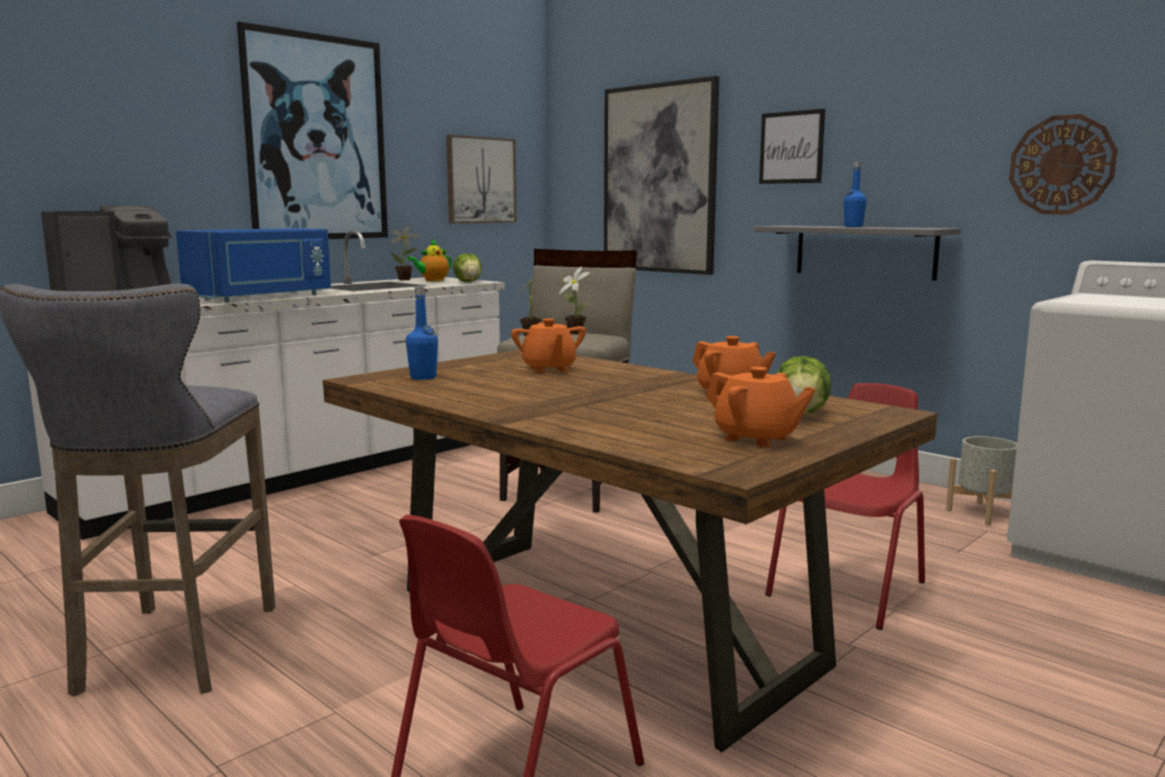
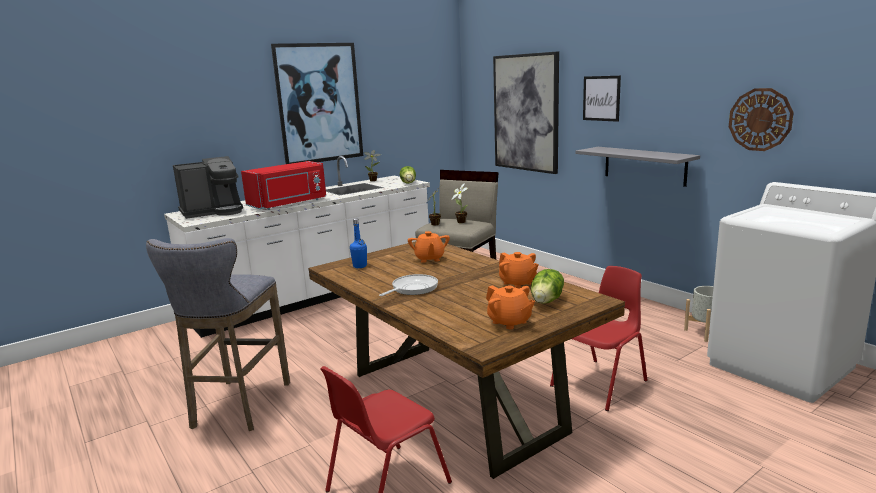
camera: 10 degrees right, 5 degrees up
blue microwave [176,228,331,302] -> red microwave [241,161,326,210]
teapot [407,239,452,281] -> none
picture [446,135,517,223] -> none
blue bottle [844,162,867,227] -> none
none -> frying pan [379,274,438,296]

